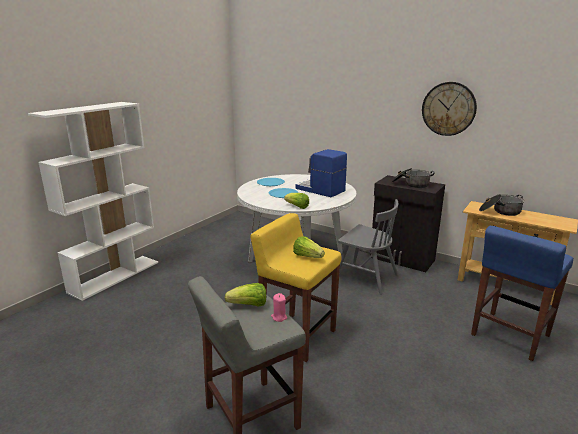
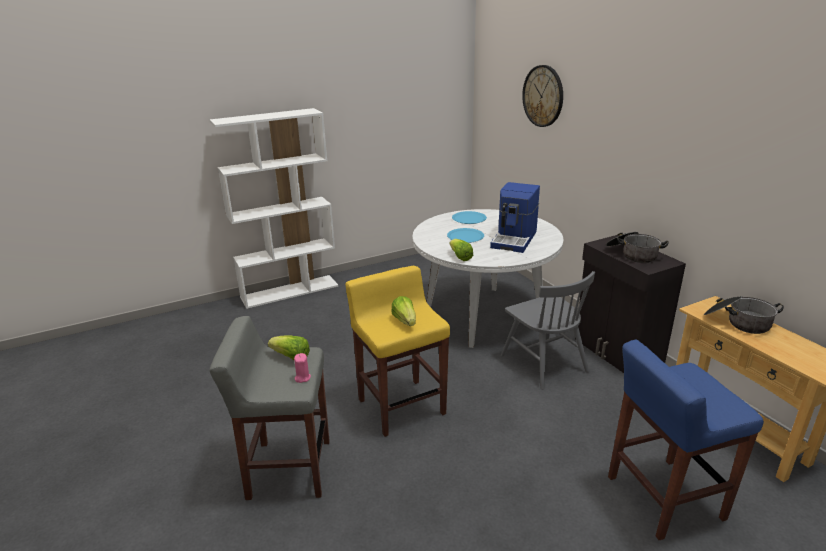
camera: 30 degrees right, 5 degrees up
coffee machine [296,149,347,197] -> coffee machine turned 135 degrees counterclockwise [490,182,540,253]
wall clock [422,82,477,136] -> wall clock moved to [522,65,563,127]

